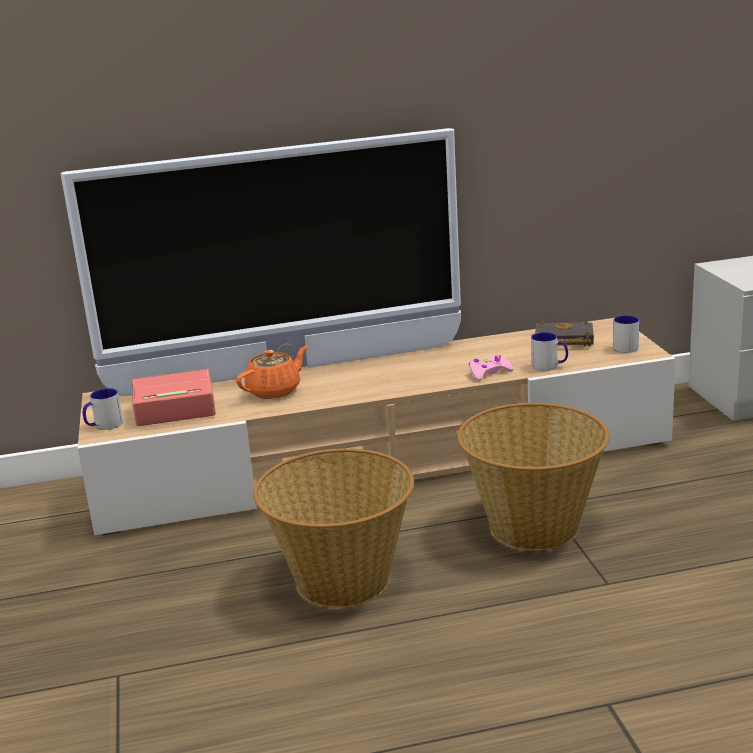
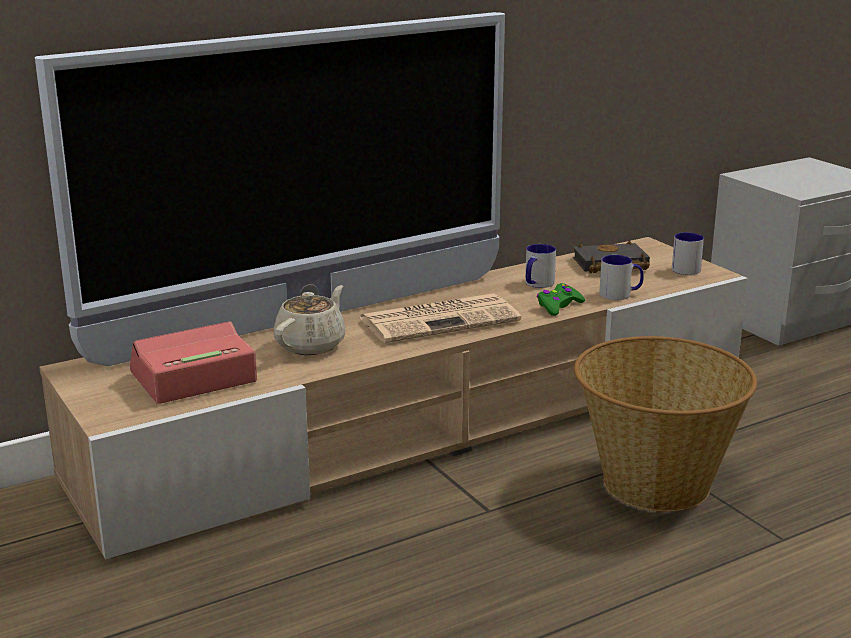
camera: 20 degrees left, 0 degrees up
mug [83,388,123,430] -> mug moved to [525,244,556,288]
orange teapot [236,346,308,399] -> beige teapot [274,285,345,355]
basket [253,448,414,607] -> none
pink game controller [469,354,514,381] -> green game controller [537,283,585,316]
none -> newspaper [359,293,521,343]

